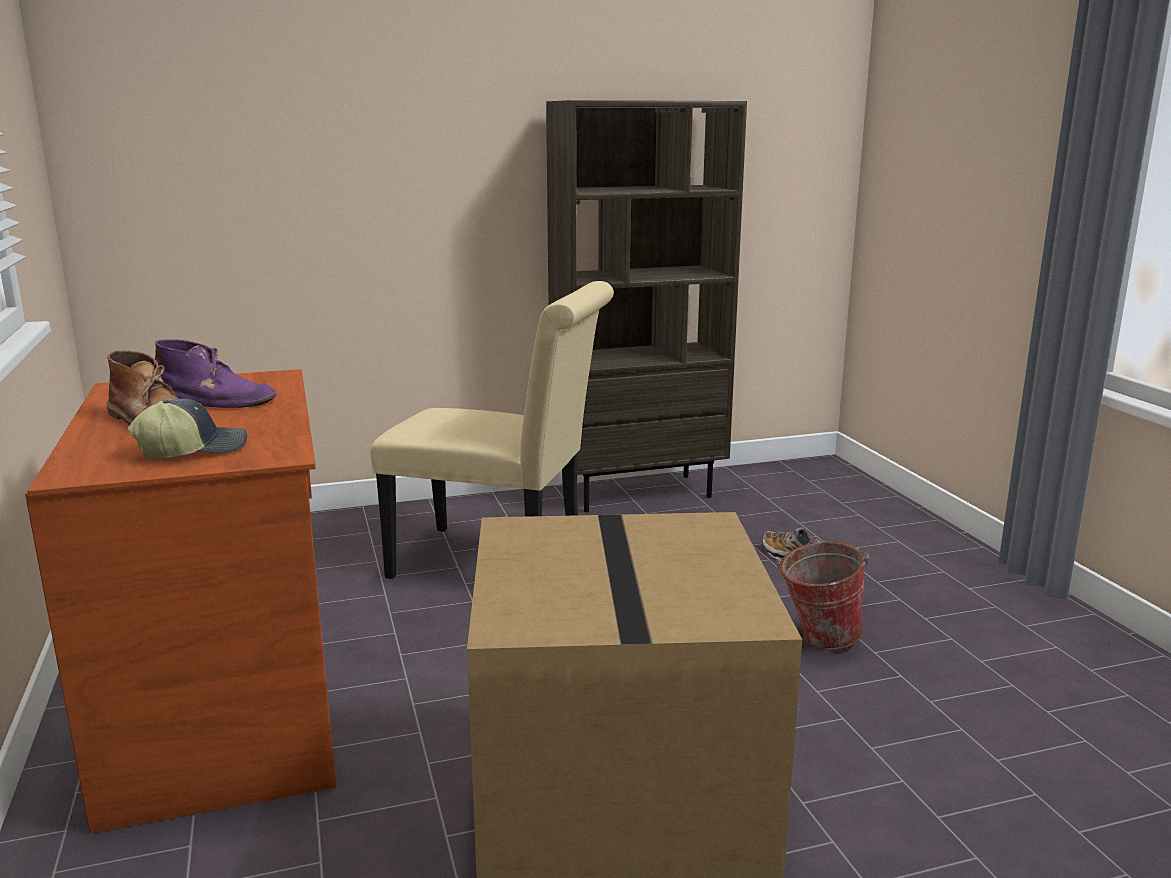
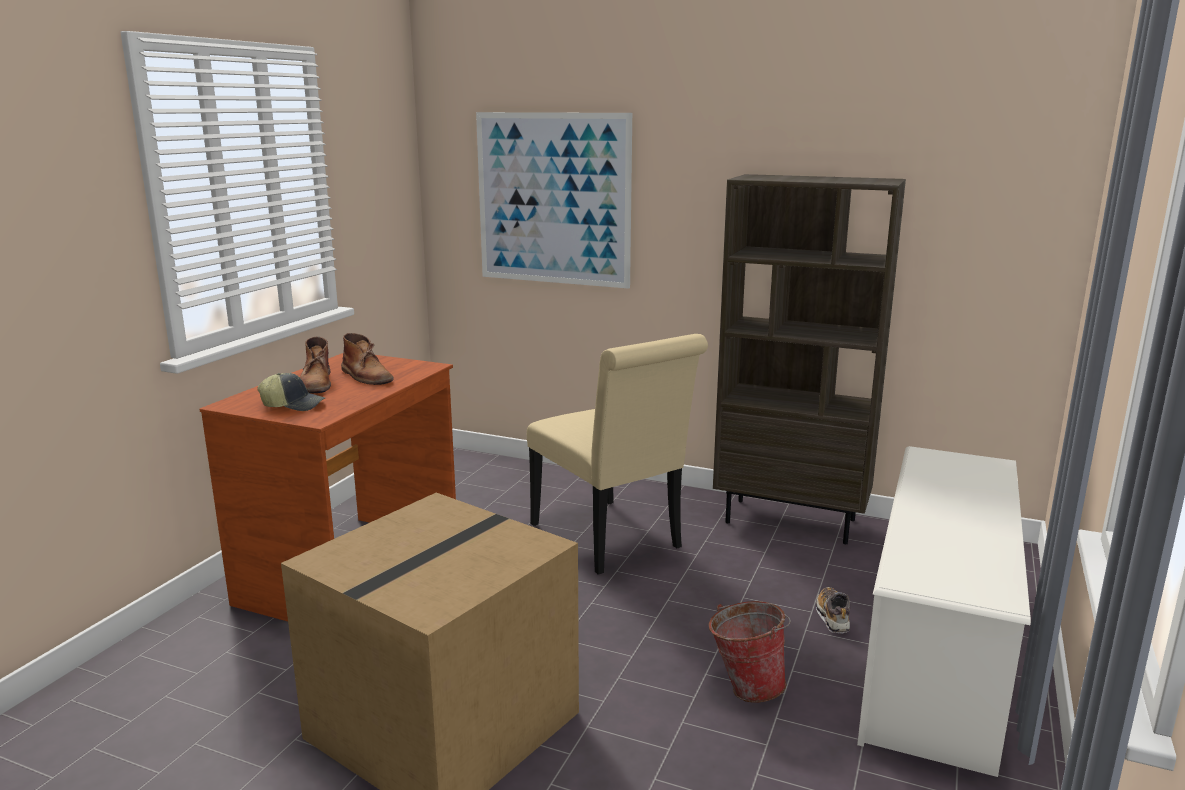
camera: 40 degrees right, 0 degrees up
purple boot [155,339,276,408] -> brown boot [341,333,394,385]
none -> picture [476,112,632,289]
none -> white shoe rack [857,446,1031,777]

